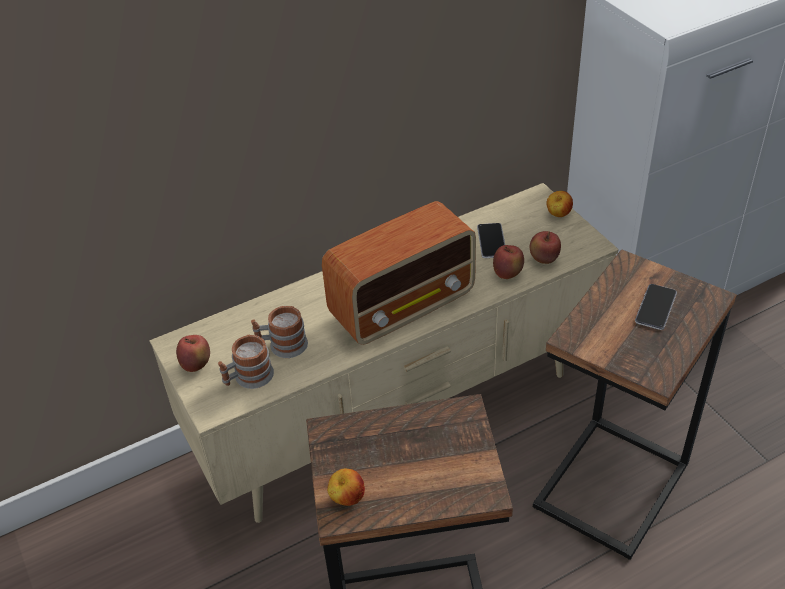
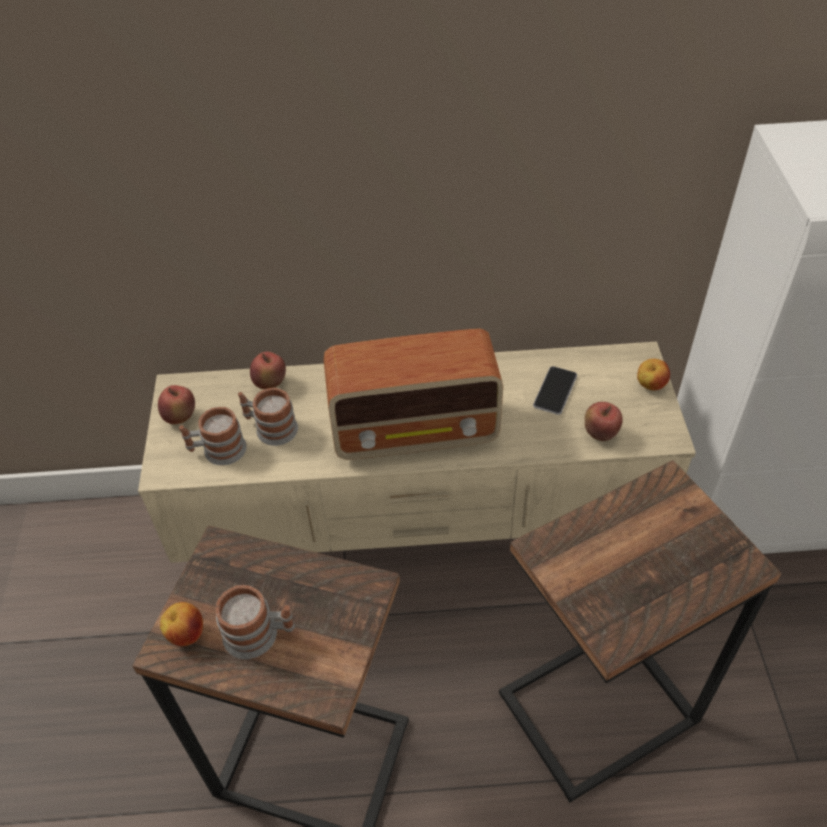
camera: 25 degrees right, 5 degrees up
apple [493,245,524,279] -> apple moved to [250,351,286,389]
phone [635,284,677,330] -> none
none -> mug [215,585,295,659]

